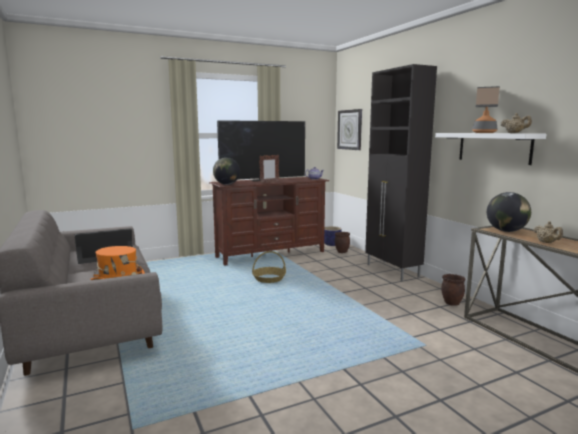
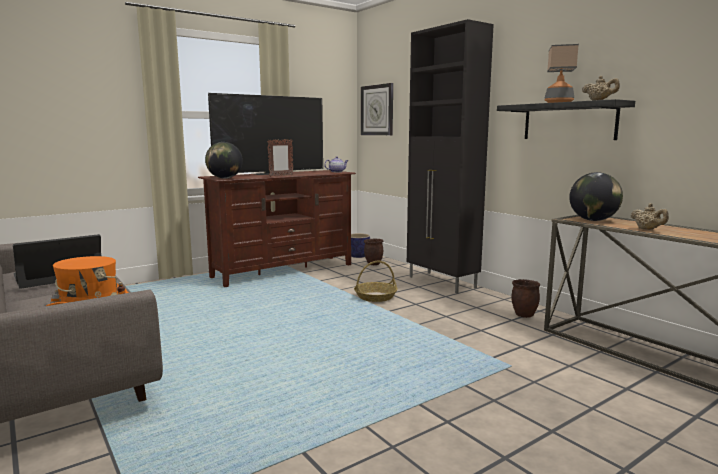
camera: 10 degrees left, 0 degrees up
basket [252,251,286,283] -> basket moved to [354,261,398,302]
white shelf [435,133,546,165] -> black shelf [497,99,635,140]

